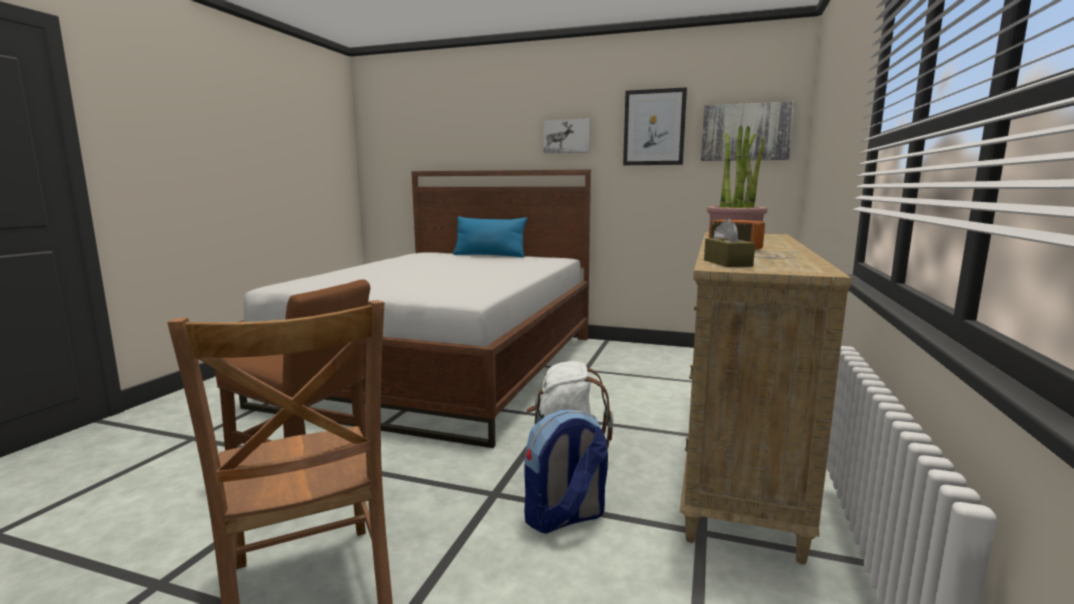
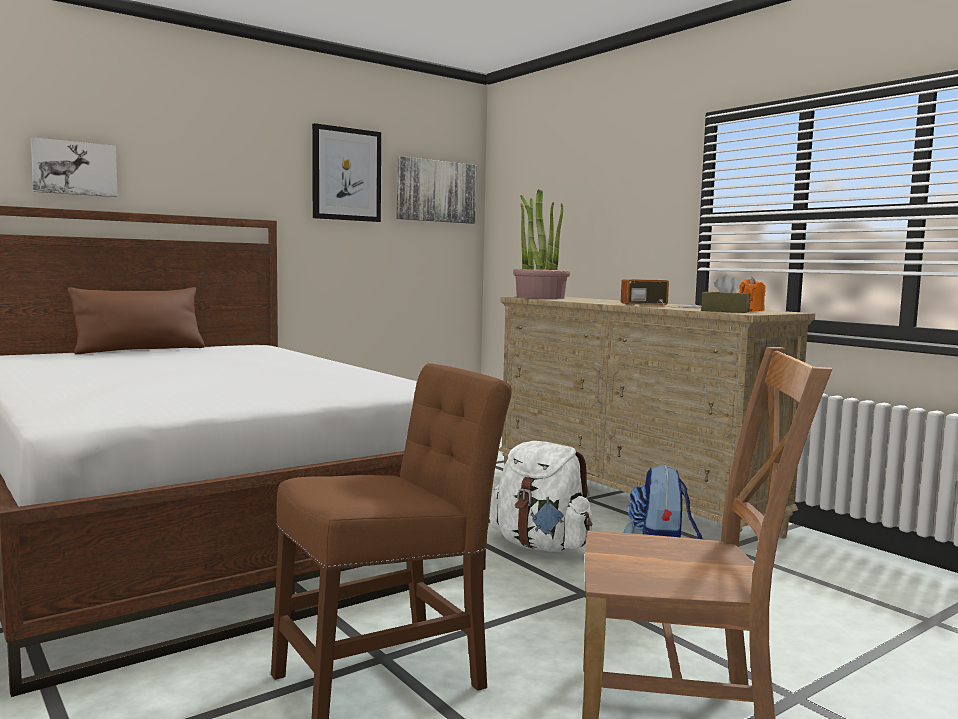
camera: 55 degrees left, 5 degrees down
blue pillow [453,216,527,257] -> brown pillow [68,287,205,354]
picture [544,119,590,153] -> picture moved to [30,137,117,197]
none -> orange candle [739,277,765,311]

